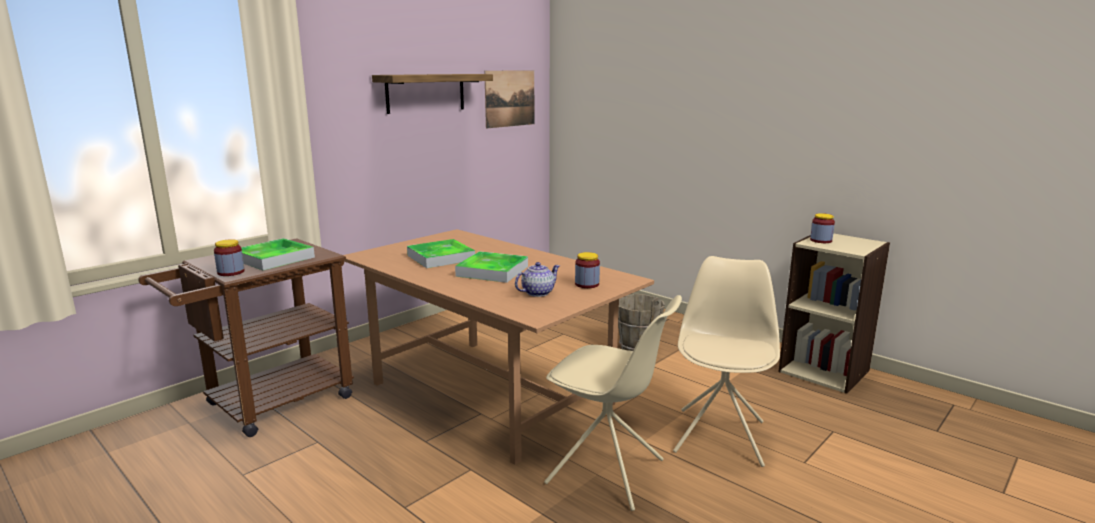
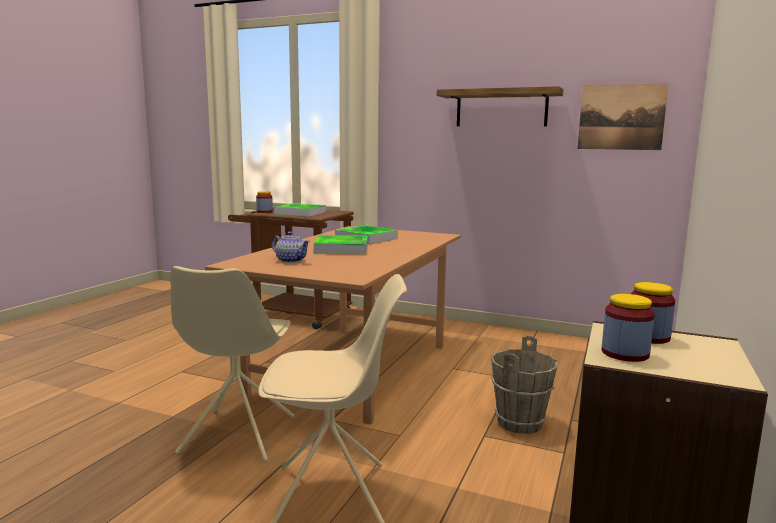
camera: 70 degrees right, 5 degrees down
jar [575,252,600,288] -> jar moved to [601,294,655,362]

